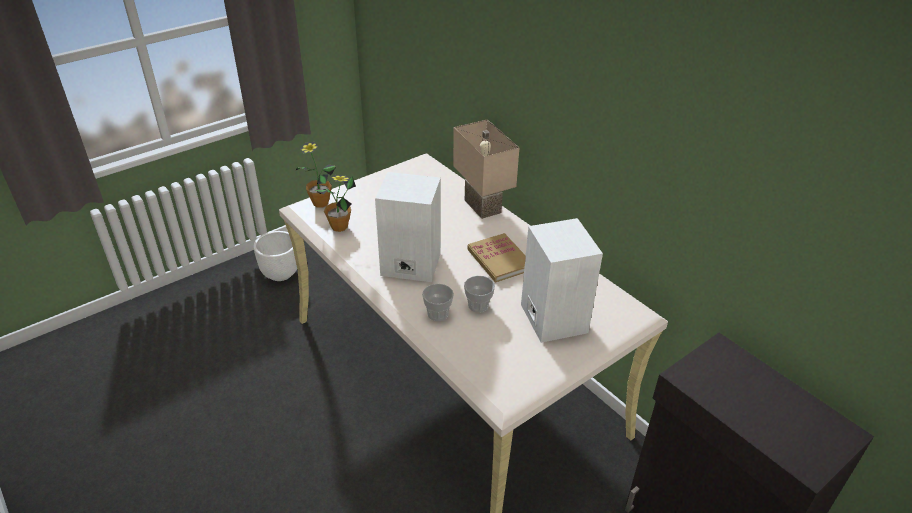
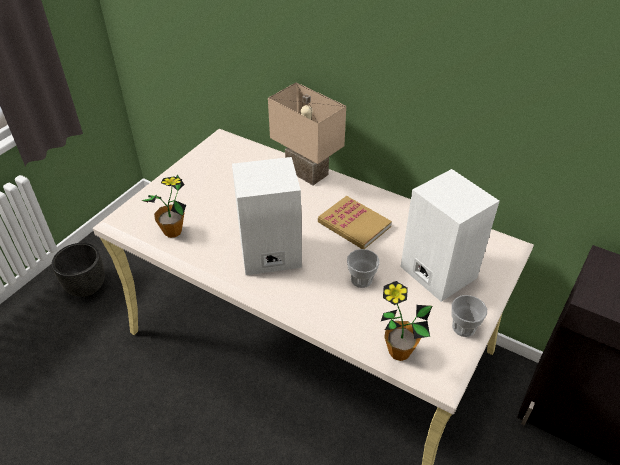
camera: 20 degrees left, 5 degrees up
white planter [253,231,297,281] -> black planter [52,243,105,297]
potted plant [296,142,336,208] -> potted plant moved to [381,281,432,361]
cup [422,284,454,321] -> cup moved to [451,295,487,337]

